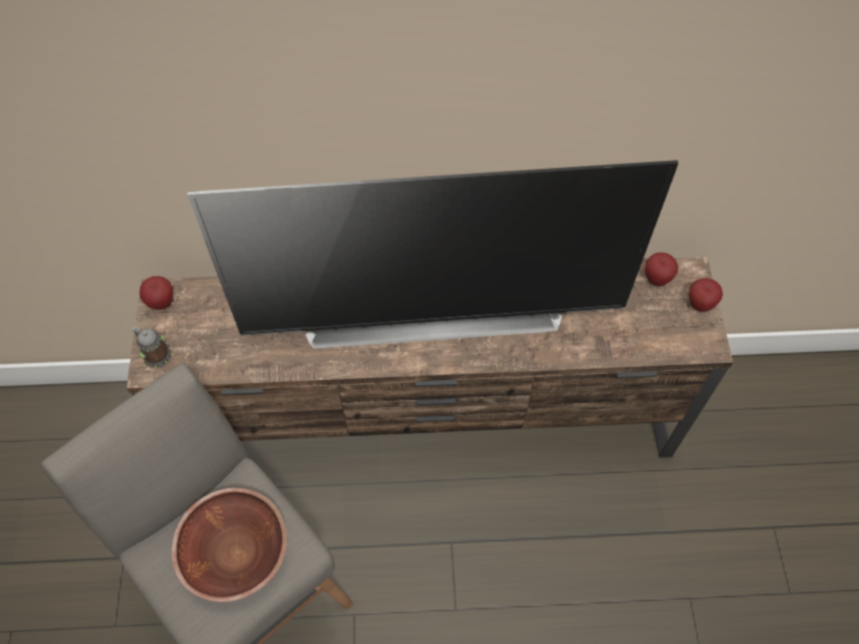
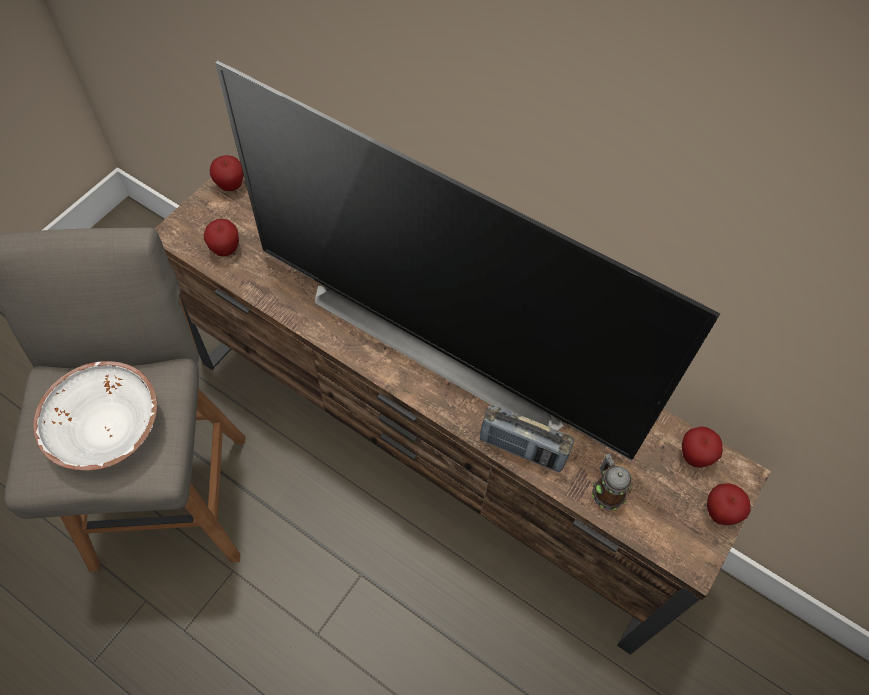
camera: 35 degrees right, 0 degrees up
mug [132,326,172,368] -> mug moved to [592,453,632,510]
brown bowl [172,488,287,602] -> white bowl [33,361,157,471]
none -> apple [204,219,239,256]
none -> radio [480,404,574,472]

